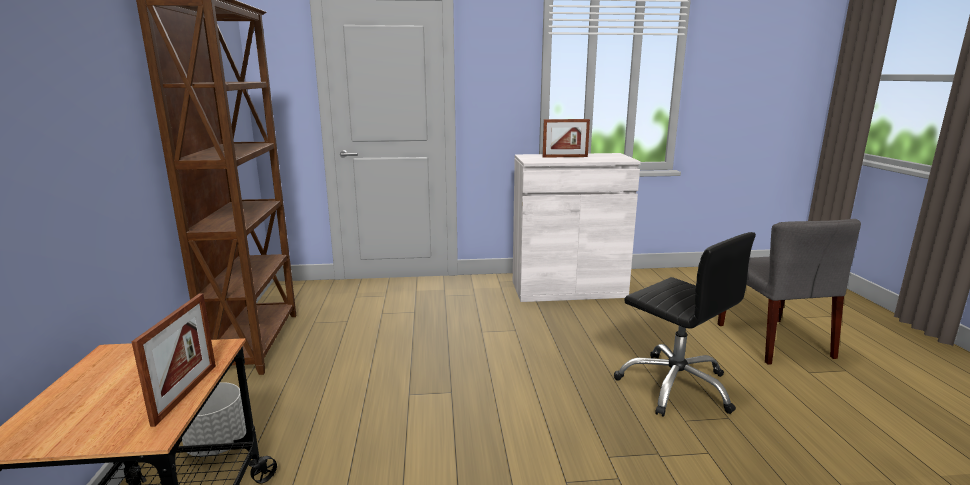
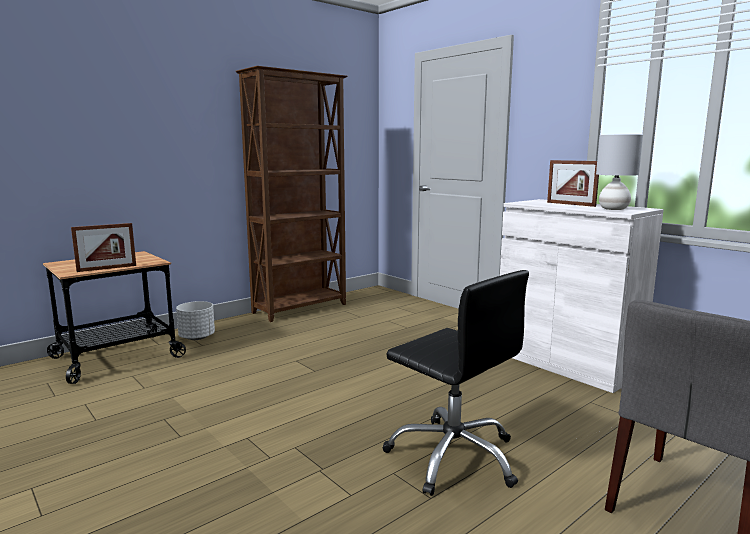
camera: 55 degrees right, 5 degrees down
black office chair [614,232,756,417] -> black office chair turned 60 degrees counterclockwise [383,270,529,496]
none -> grey table lamp [596,134,643,210]

